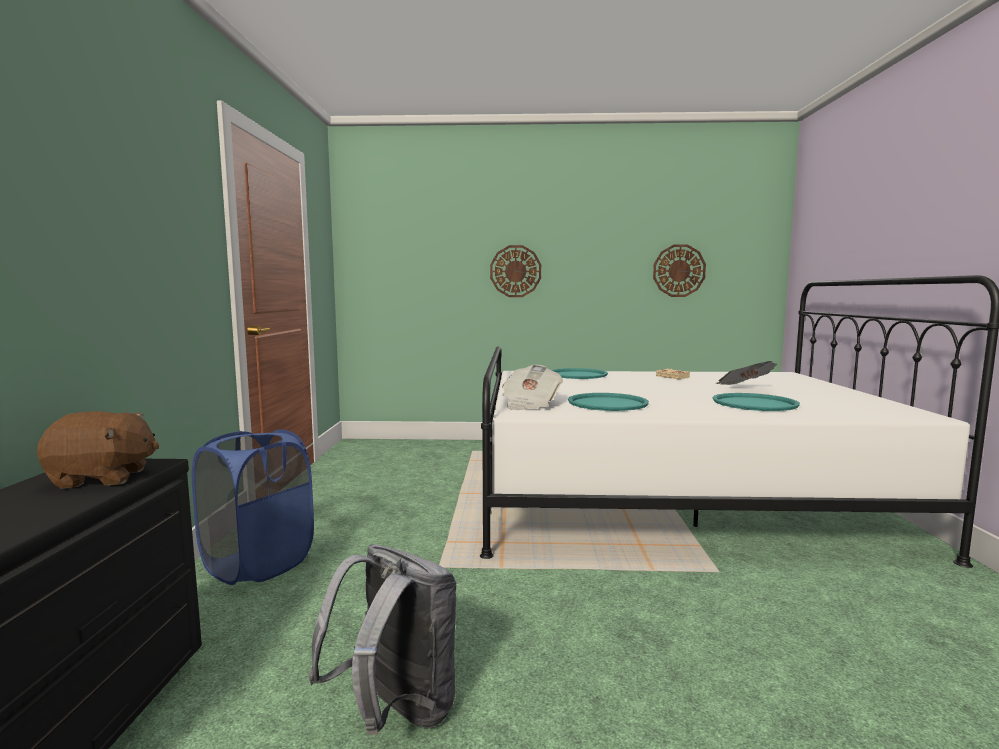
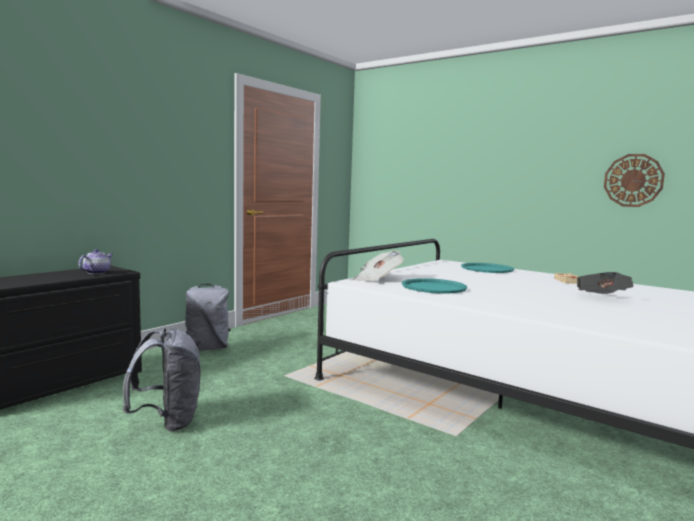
camera: 35 degrees right, 0 degrees up
brown plush toy [37,411,160,489] -> teapot [79,249,113,274]
blue laundry basket [192,429,314,585] -> grey backpack [185,283,231,351]
wall clock [490,245,541,297] -> none
turquoise tray [713,393,800,411] -> none

